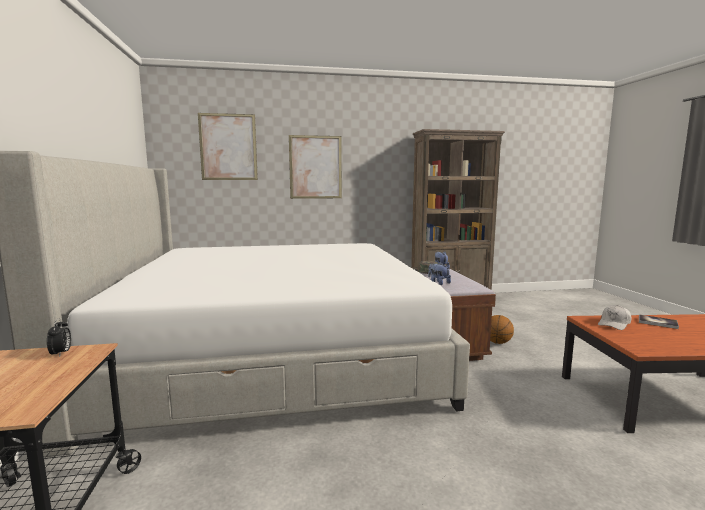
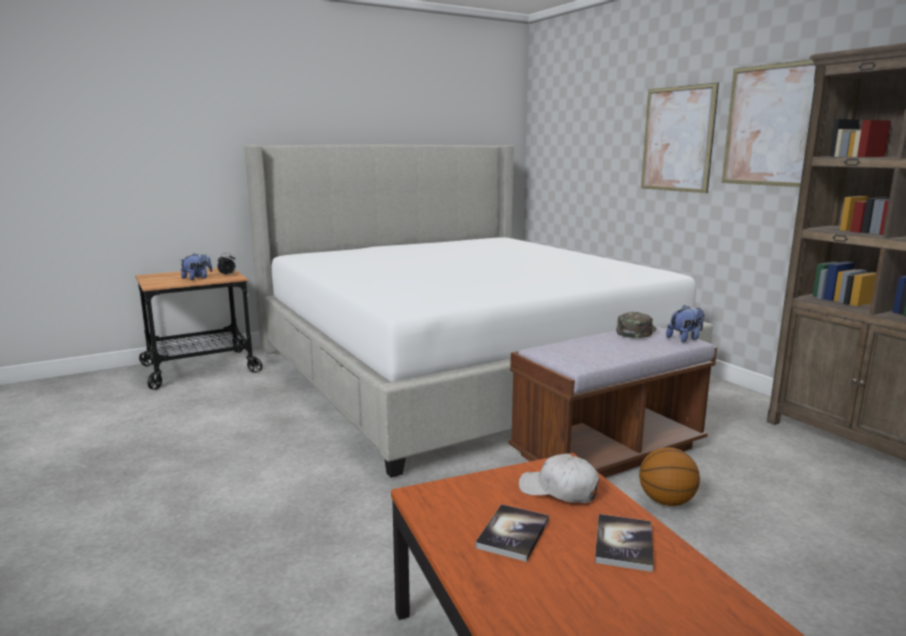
camera: 70 degrees right, 5 degrees up
picture [198,113,258,180] -> picture moved to [722,60,816,187]
plush toy [428,262,451,285] -> plush toy moved to [180,253,212,280]
none -> book [475,504,549,562]

